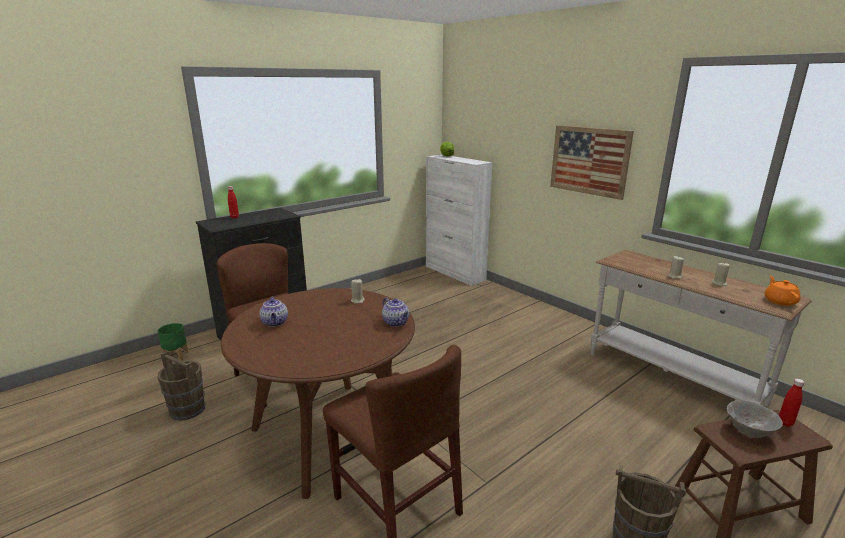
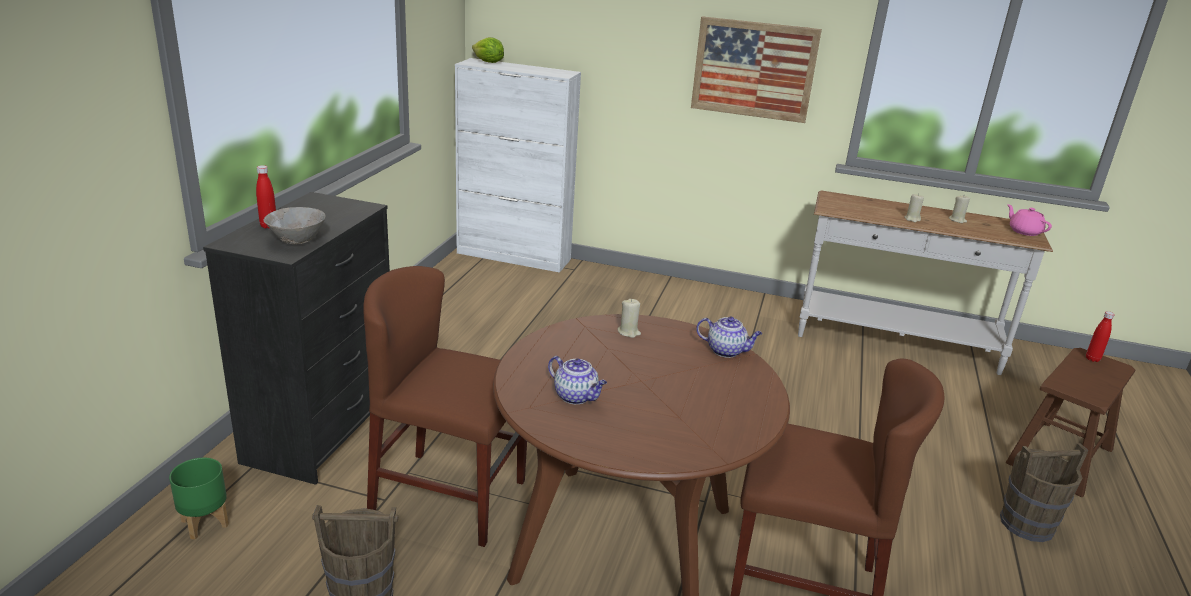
camera: 35 degrees left, 5 degrees up
grey bowl [727,400,783,438] -> grey bowl moved to [264,207,326,244]
orange teapot [764,276,801,306] -> pink teapot [1007,204,1052,236]

